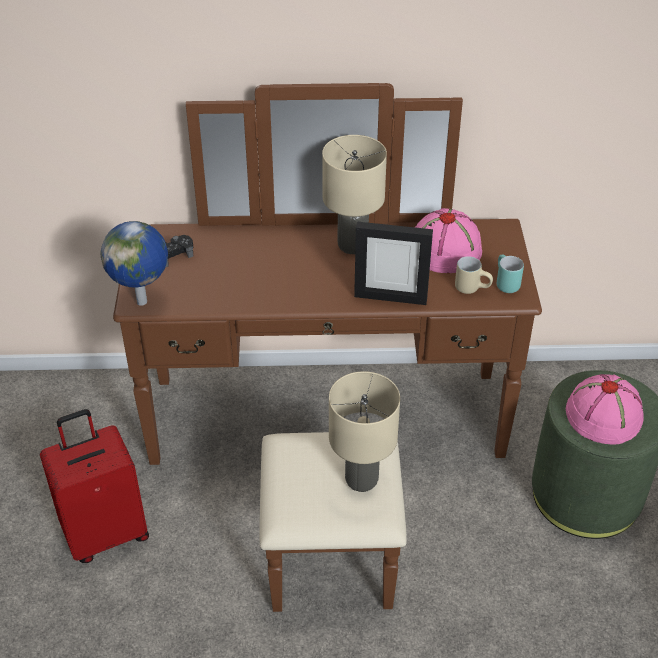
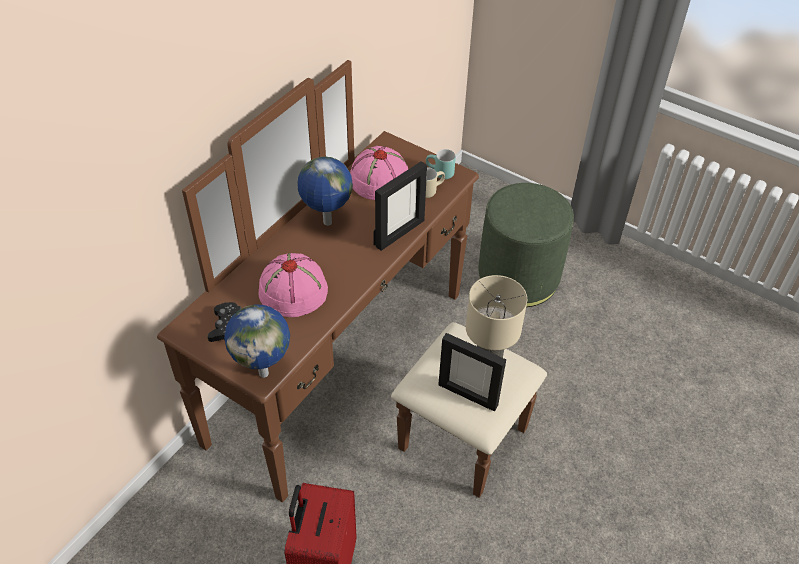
camera: 55 degrees left, 5 degrees up
beige table lamp [322,135,387,254] -> globe [297,156,353,226]
pink hat [566,374,644,444] -> pink hat moved to [258,253,328,317]
none -> picture frame [438,333,506,412]

